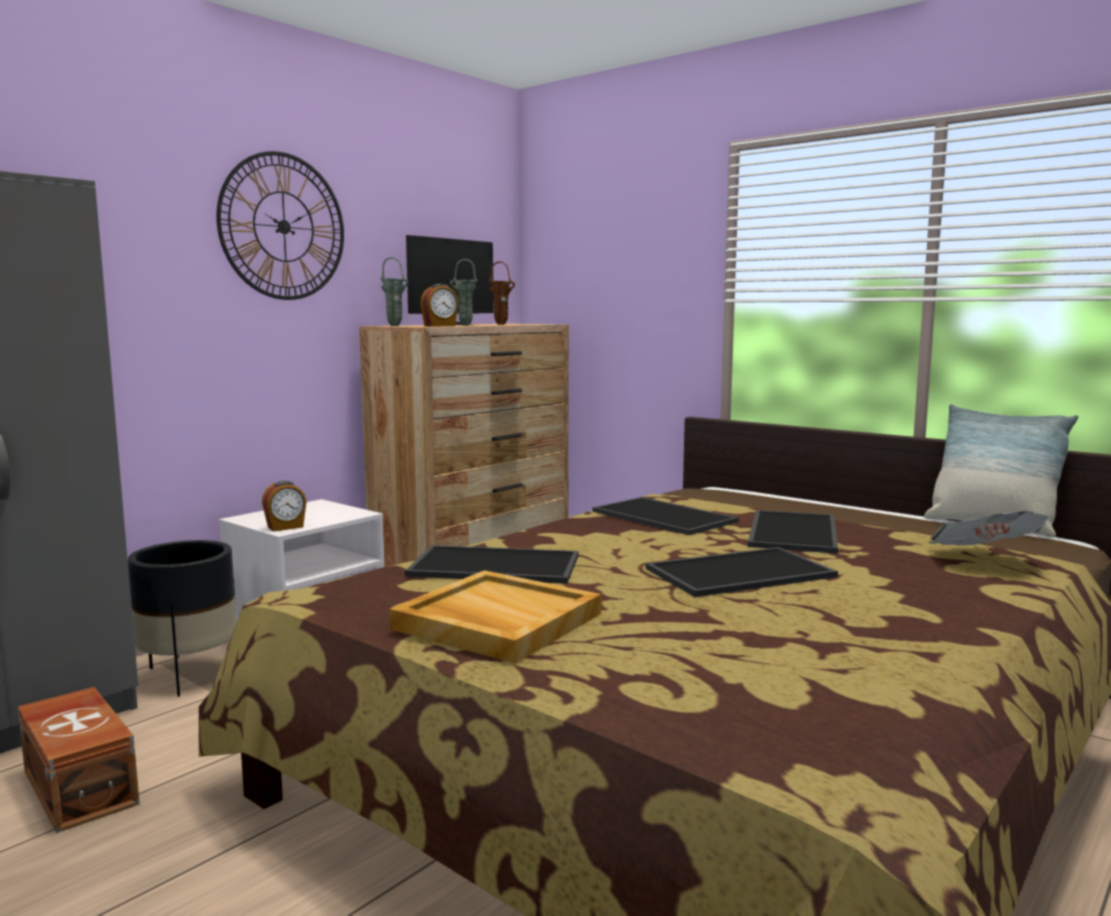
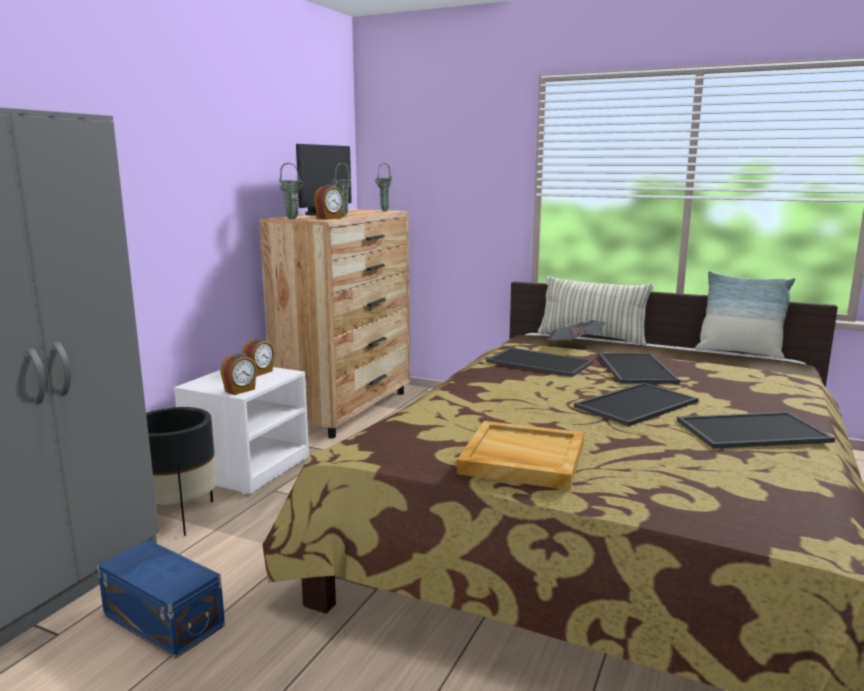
camera: 15 degrees left, 5 degrees up
brown storage box [18,687,140,833] -> blue storage box [97,540,225,659]
wall clock [216,151,344,300] -> none
tray [405,545,578,584] -> tray moved to [677,412,835,449]
brown vase [489,261,515,325] -> none
newspaper [928,511,1049,546] -> newspaper moved to [547,320,605,341]
none -> alarm clock [242,338,274,377]
none -> green vase [375,163,392,211]
none -> pillow [538,276,654,345]

